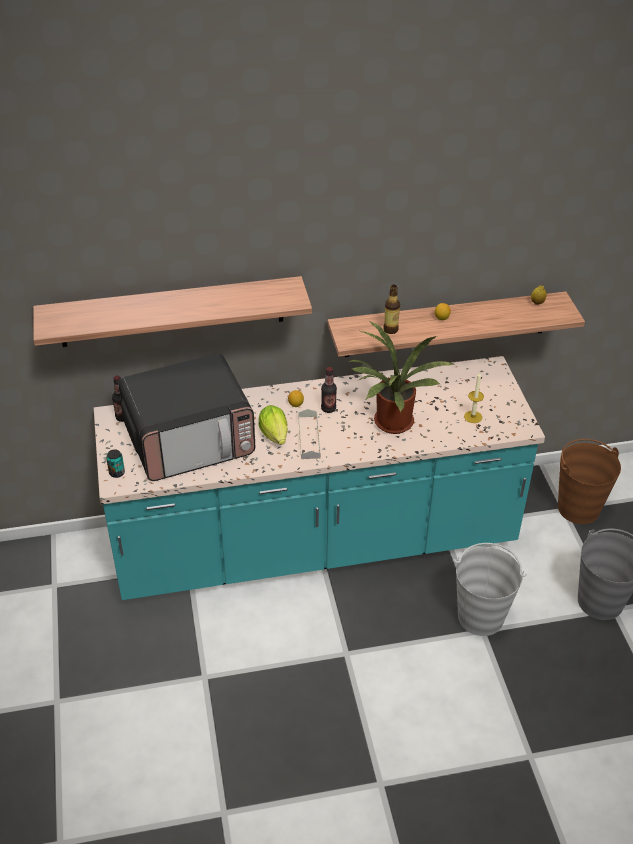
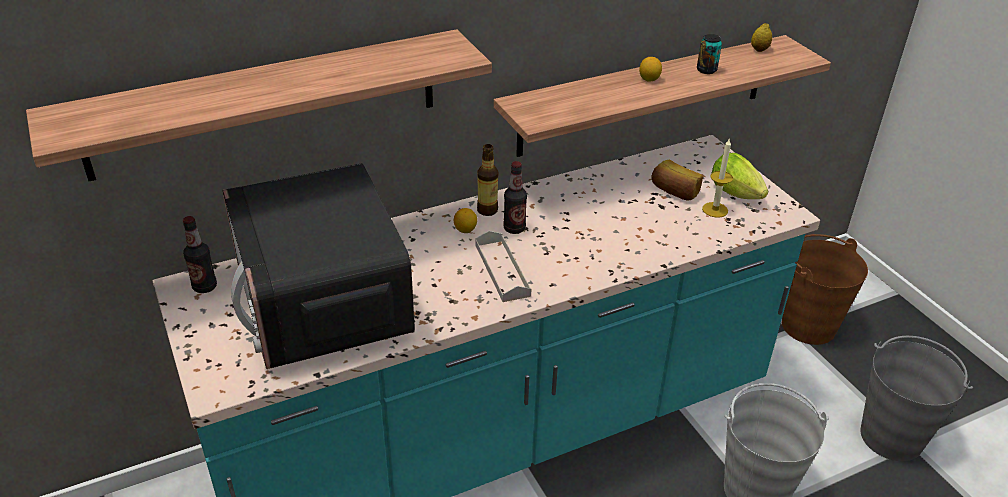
camera: 15 degrees left, 5 degrees down
can [106,449,125,478] -> can moved to [697,34,722,74]
microwave [118,354,255,481] -> microwave turned 105 degrees clockwise [222,163,415,369]
lettuce [258,405,288,445] -> lettuce moved to [712,153,768,199]
potted plant [349,321,456,434] -> none
bottle [383,285,400,334] -> bottle moved to [477,144,498,216]
none -> bread [651,160,703,200]

